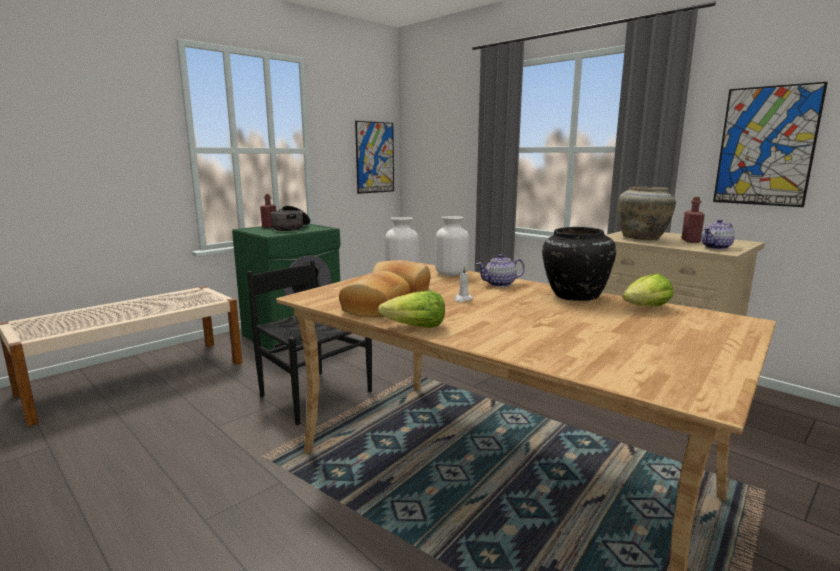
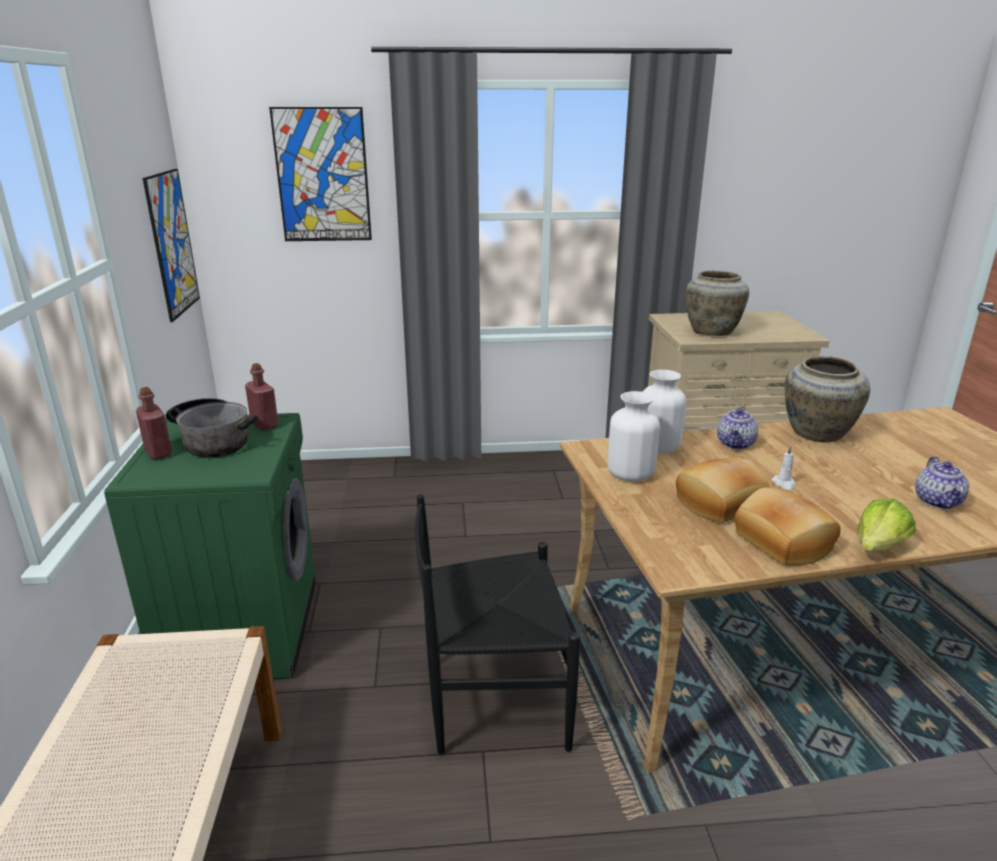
camera: 50 degrees left, 10 degrees up
black vase [542,227,616,301] -> beige vase [785,356,870,442]
lettuce [622,273,673,306] -> none
red bottle [682,197,705,243] -> red bottle moved to [245,363,279,430]
teapot [701,219,735,249] -> teapot moved to [915,456,969,509]
picture [713,82,828,207] -> picture moved to [269,107,372,241]

